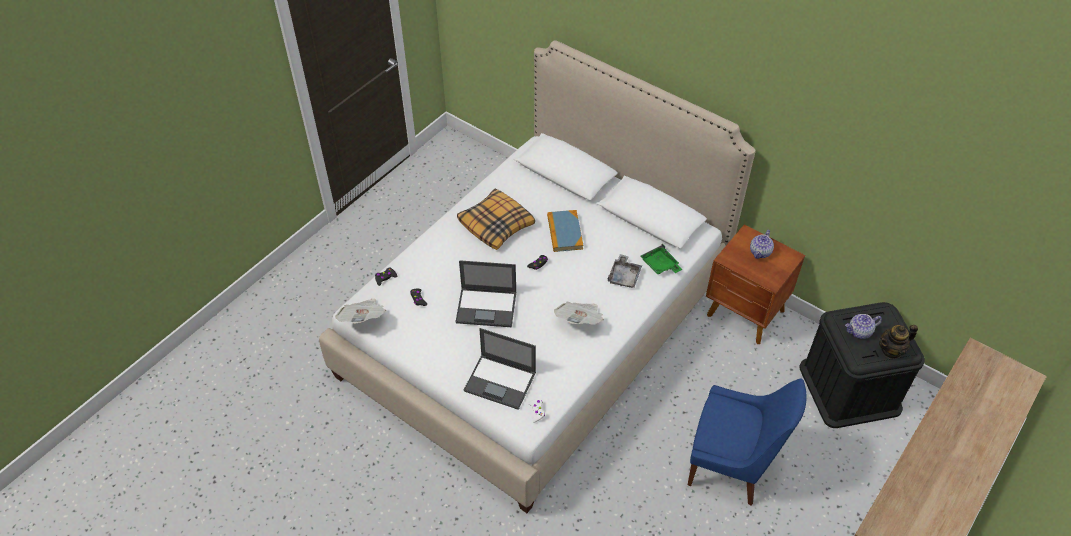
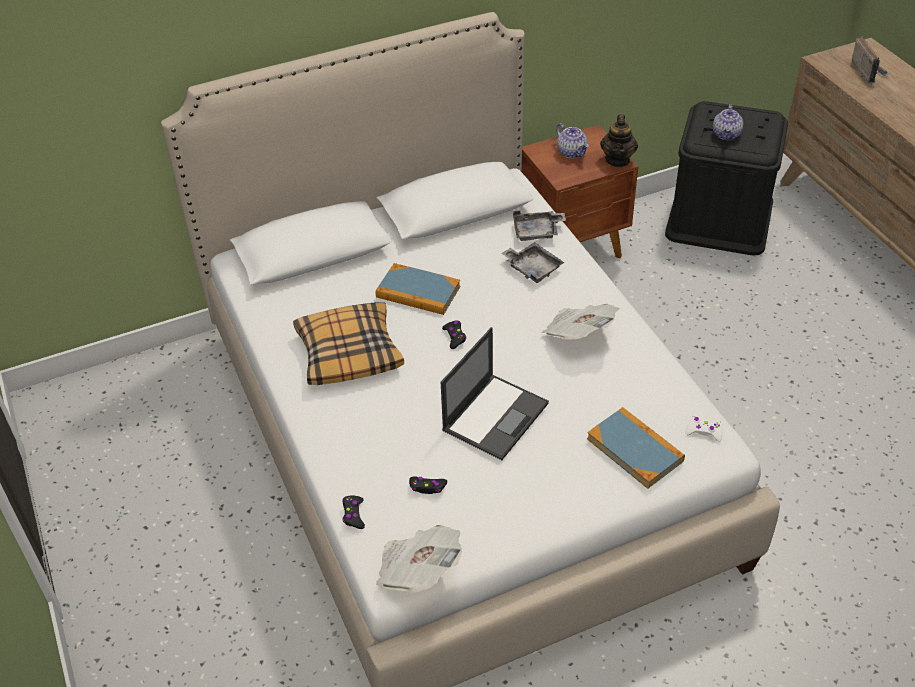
camera: 60 degrees left, 5 degrees down
laptop [464,328,536,410] -> book [587,407,685,489]
green tray [640,244,682,274] -> grey tray [513,211,566,241]
blue chair [688,378,807,506] -> none
teapot [879,325,918,359] -> teapot moved to [600,114,638,167]
none -> radio [852,37,890,83]

